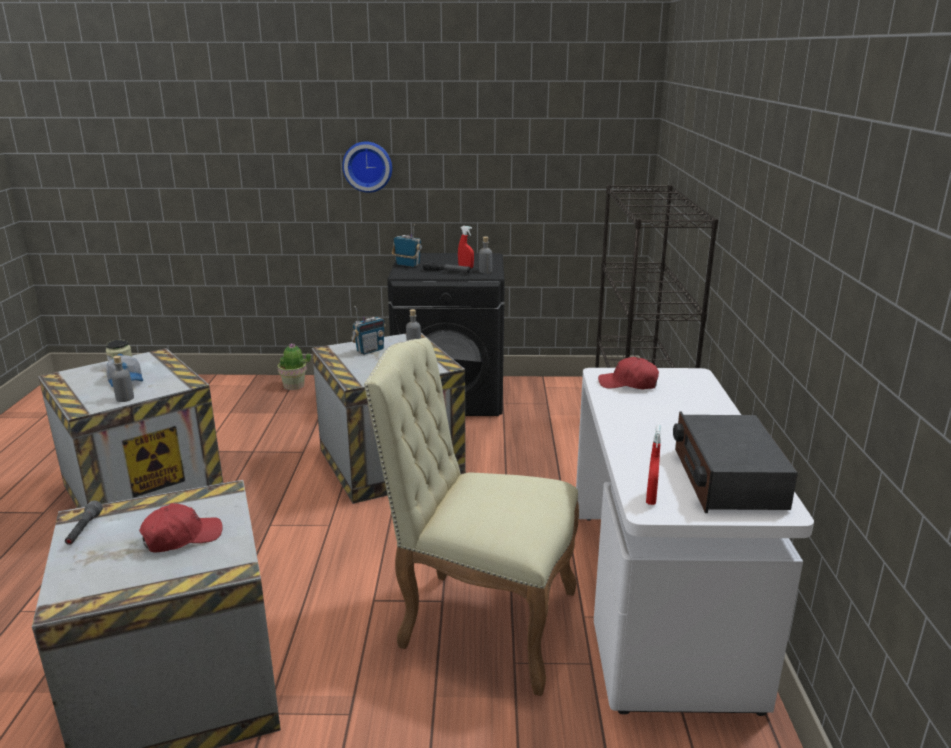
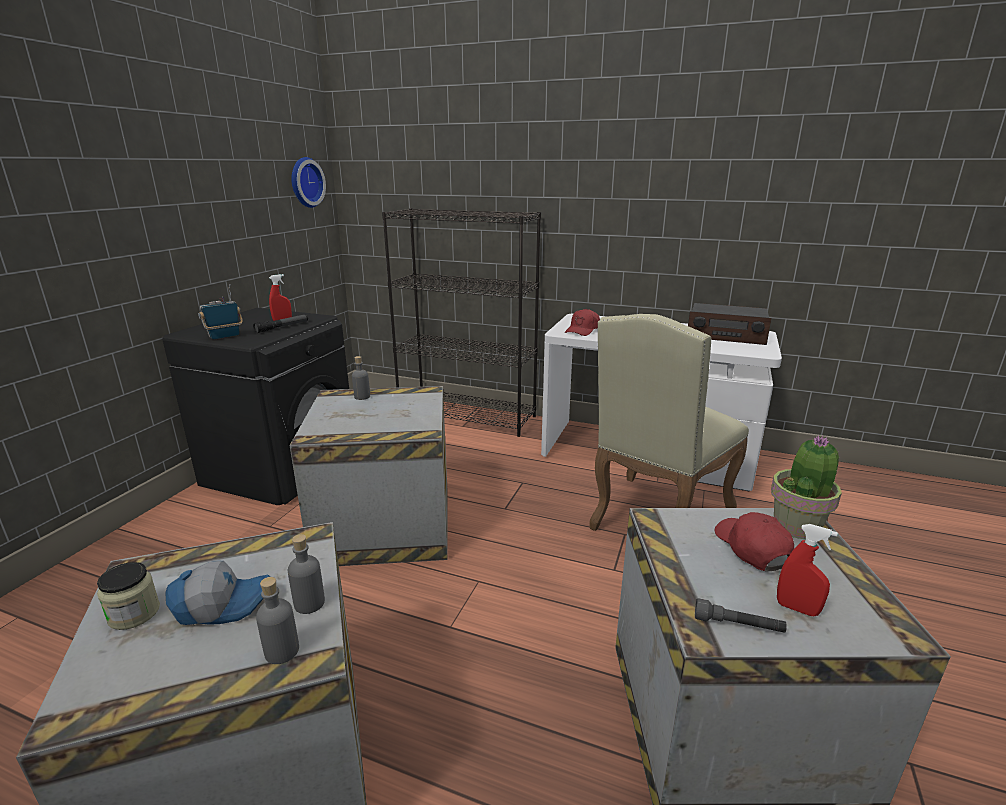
camera: 70 degrees left, 0 degrees up
potted plant [277,344,311,390] -> potted plant moved to [771,435,842,539]
wall clock [342,142,392,193] -> wall clock moved to [291,157,326,208]
radio [351,306,386,355] -> none
grey bottle [479,237,492,273] -> grey bottle moved to [256,577,299,664]
red spray bottle [646,425,661,505] -> red spray bottle moved to [777,524,838,616]

